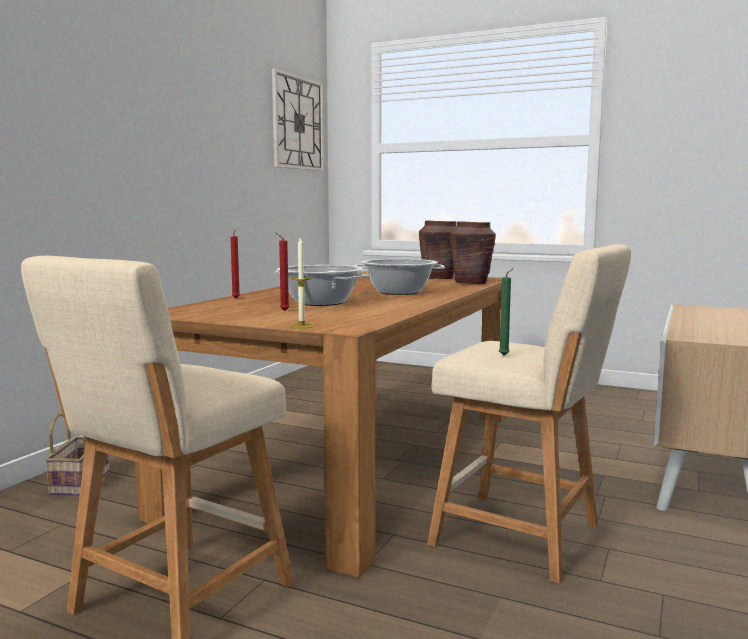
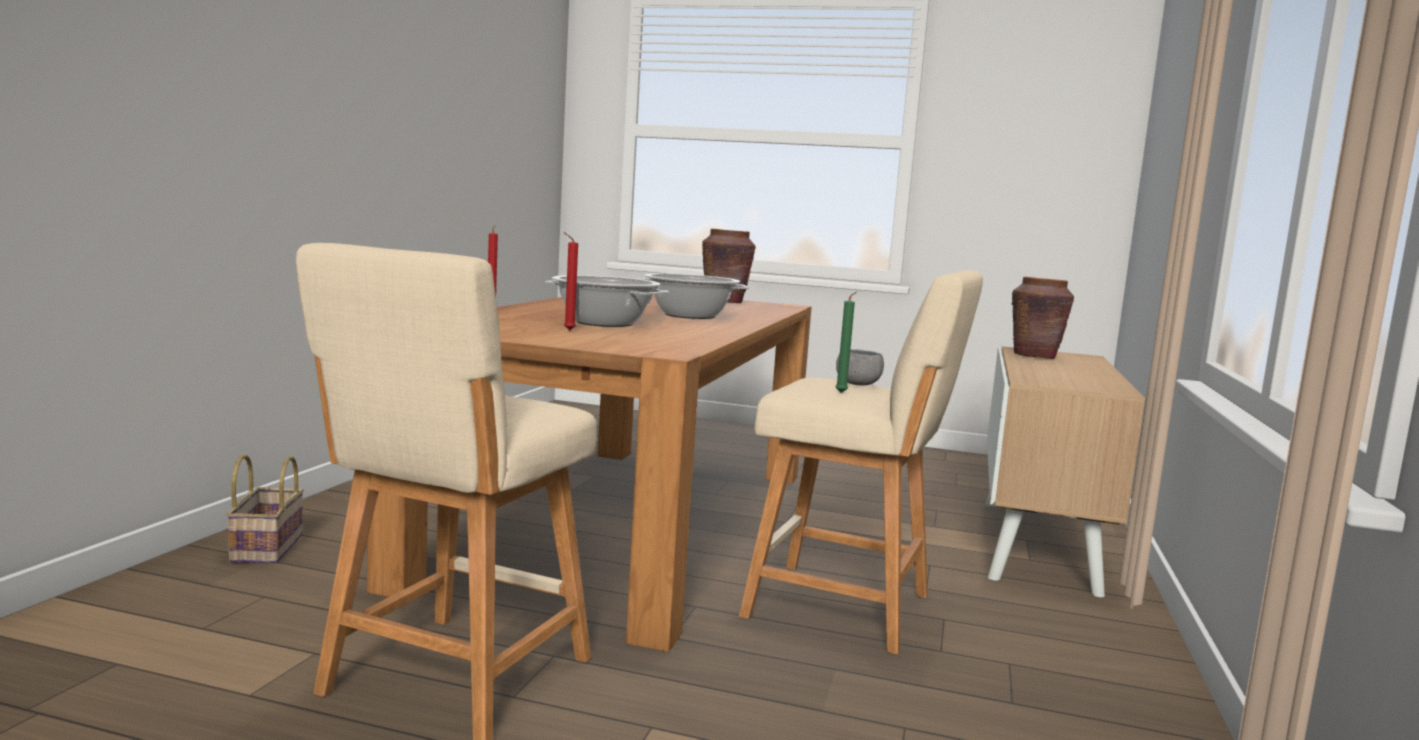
camera: 10 degrees left, 0 degrees up
wall clock [272,68,324,171] -> none
candle [290,238,314,329] -> none
brown vase [450,222,496,284] -> brown vase moved to [1012,277,1074,359]
none -> grey bowl [836,349,884,386]

